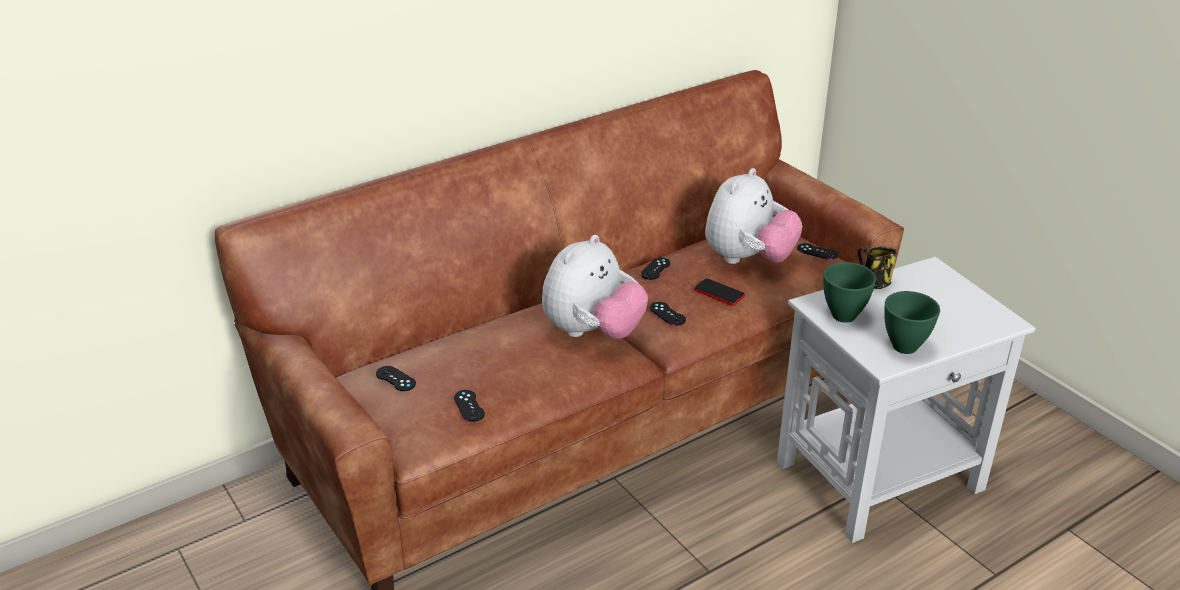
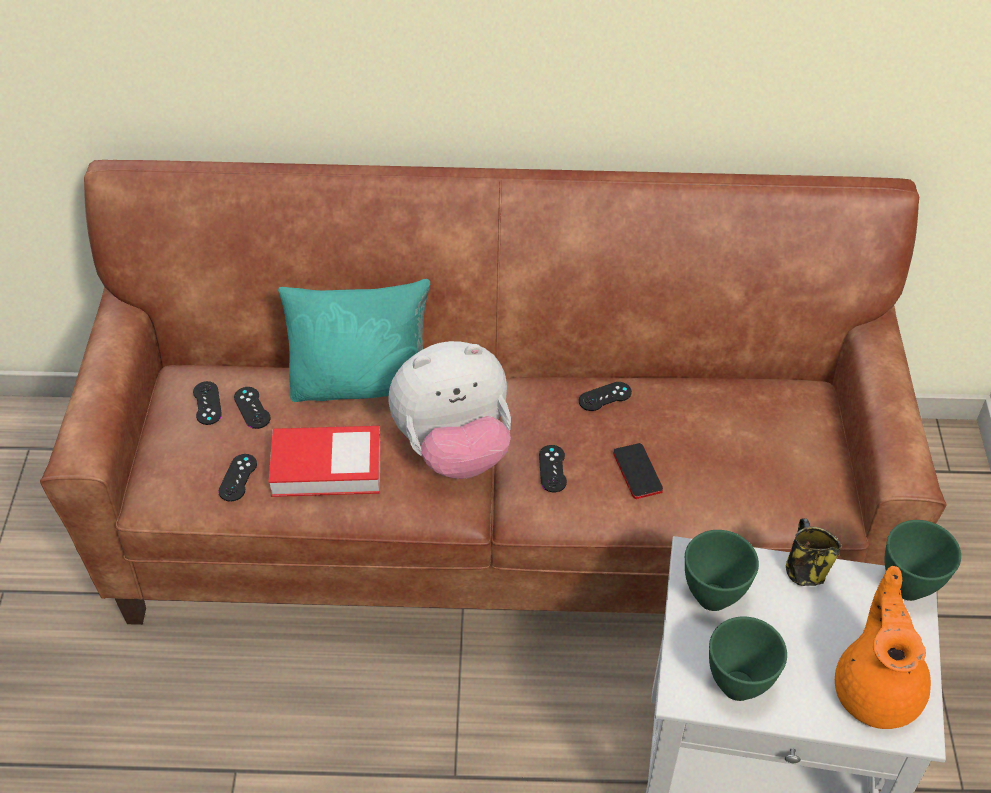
camera: 35 degrees right, 15 degrees up
plush toy [705,168,802,264] -> none
black game controller [797,243,838,260] -> black game controller moved to [234,387,271,429]
none -> book [269,426,381,497]
none -> turquoise pillow [278,279,430,402]
none -> orange teapot [835,566,931,729]
none -> green bowl [884,520,961,601]

